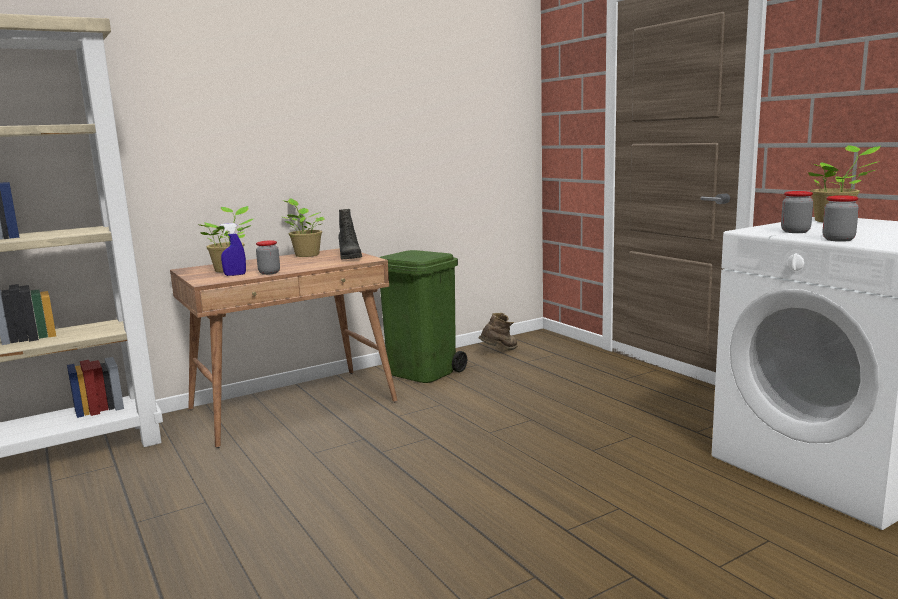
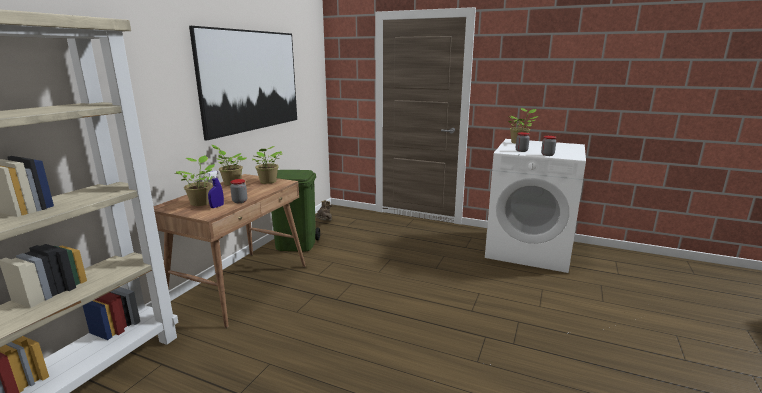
camera: 35 degrees left, 5 degrees up
black boot [338,209,362,259] -> potted plant [252,146,282,184]
none -> picture [189,26,297,141]

